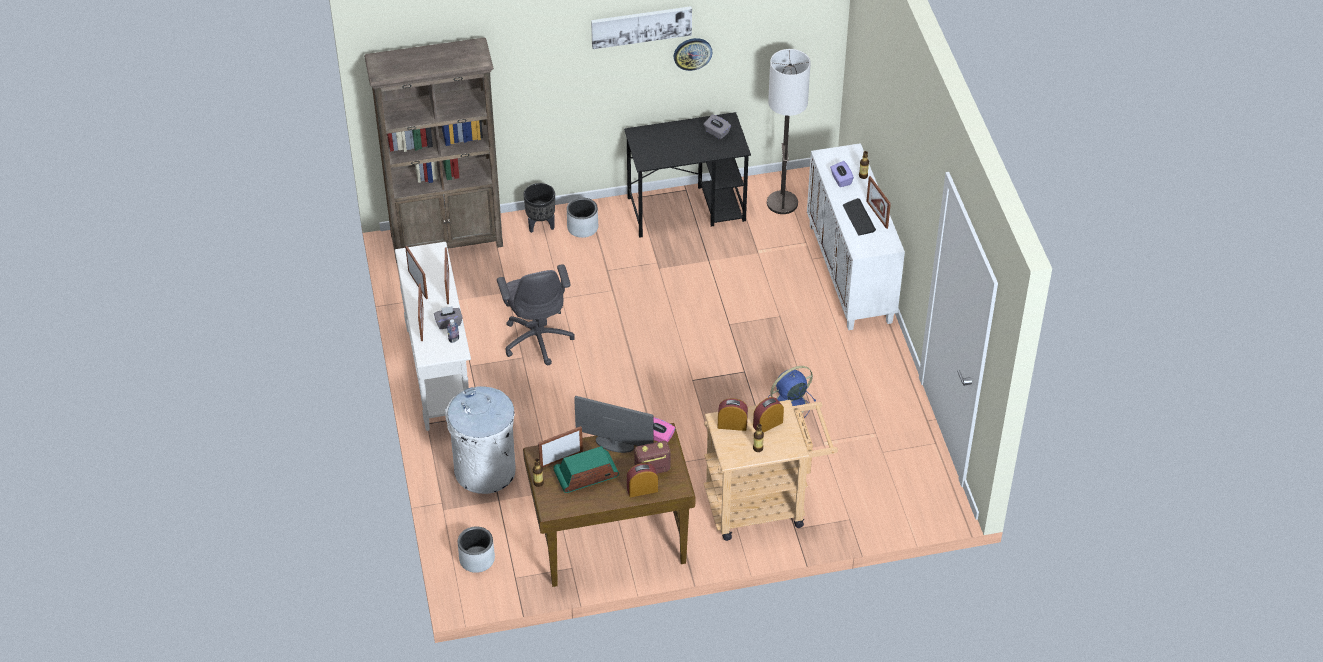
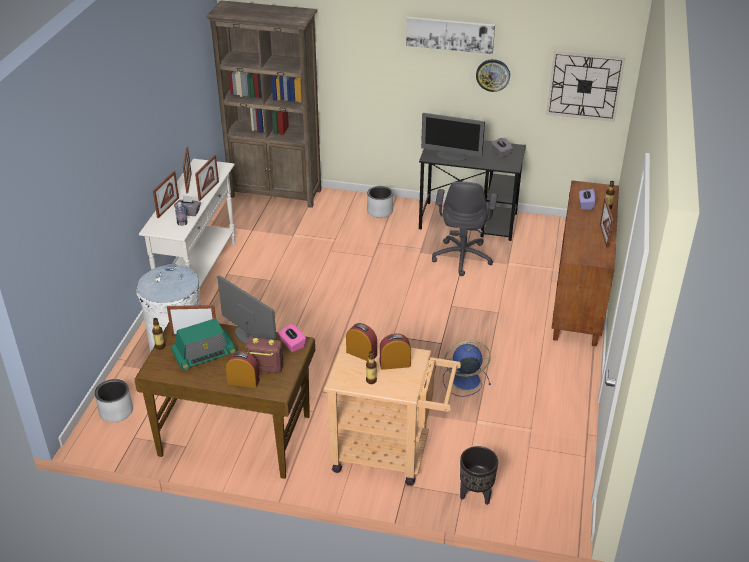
camera: 25 degrees right, 10 degrees down
grey office chair [497,264,575,365] -> grey office chair moved to [432,182,498,276]
black planter [523,183,555,233] -> black planter moved to [460,446,498,505]
radio [553,446,619,493] -> radio turned 150 degrees clockwise [171,318,237,370]
floor lamp [767,49,811,214] -> none
white cabinet [807,143,905,330] -> brown cabinet [551,180,619,346]
keyboard [843,198,876,235] -> none
none -> monitor [421,113,485,161]
none -> wall clock [546,51,625,122]

